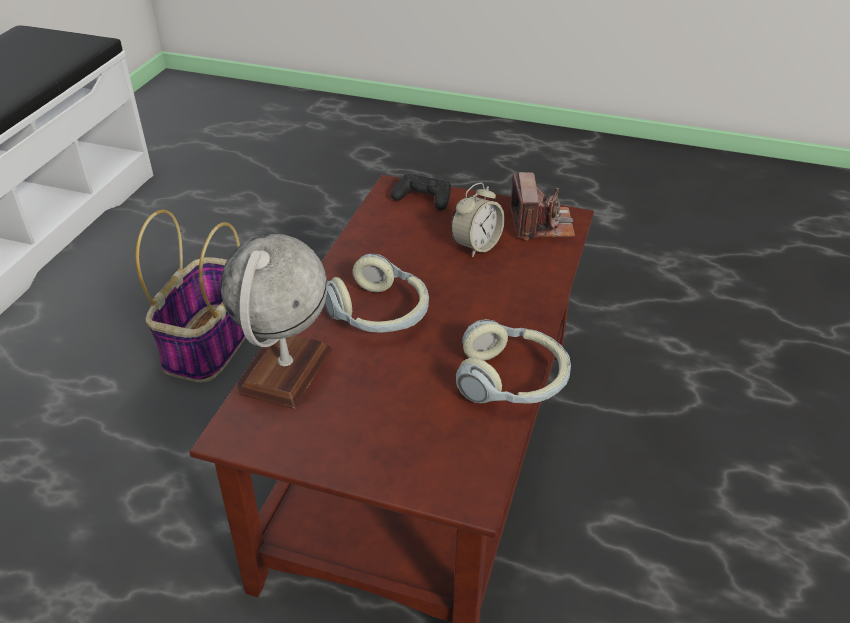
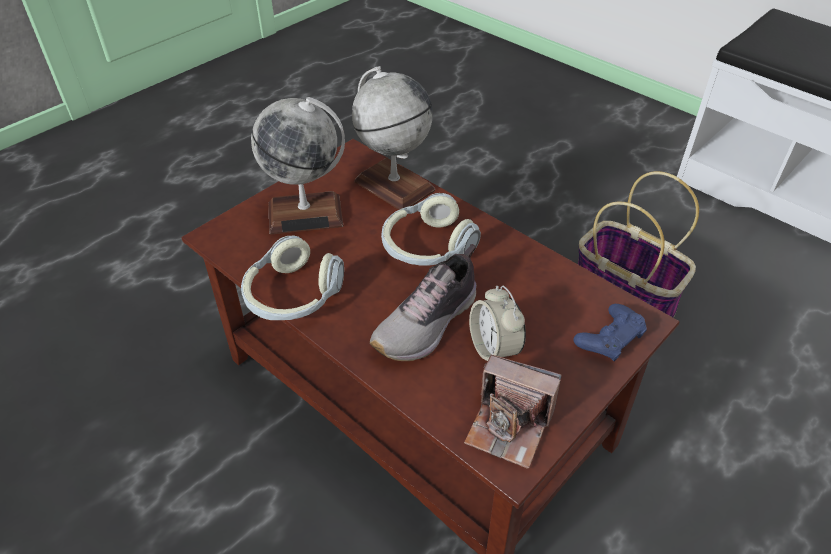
camera: 115 degrees right, 5 degrees up
black game controller [391,174,451,210] -> blue game controller [574,304,647,362]
none -> globe [251,97,345,235]
none -> shoe [370,244,476,361]

